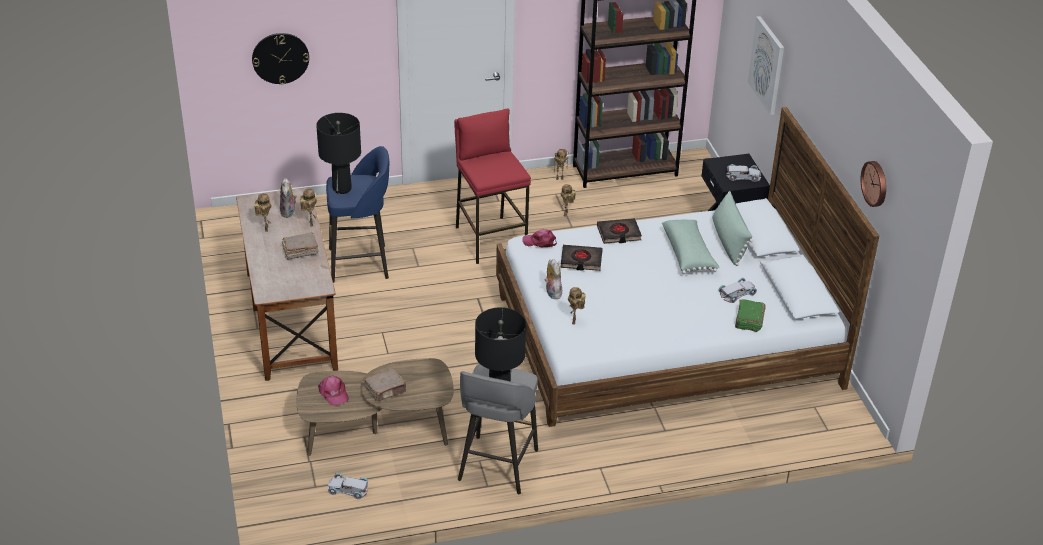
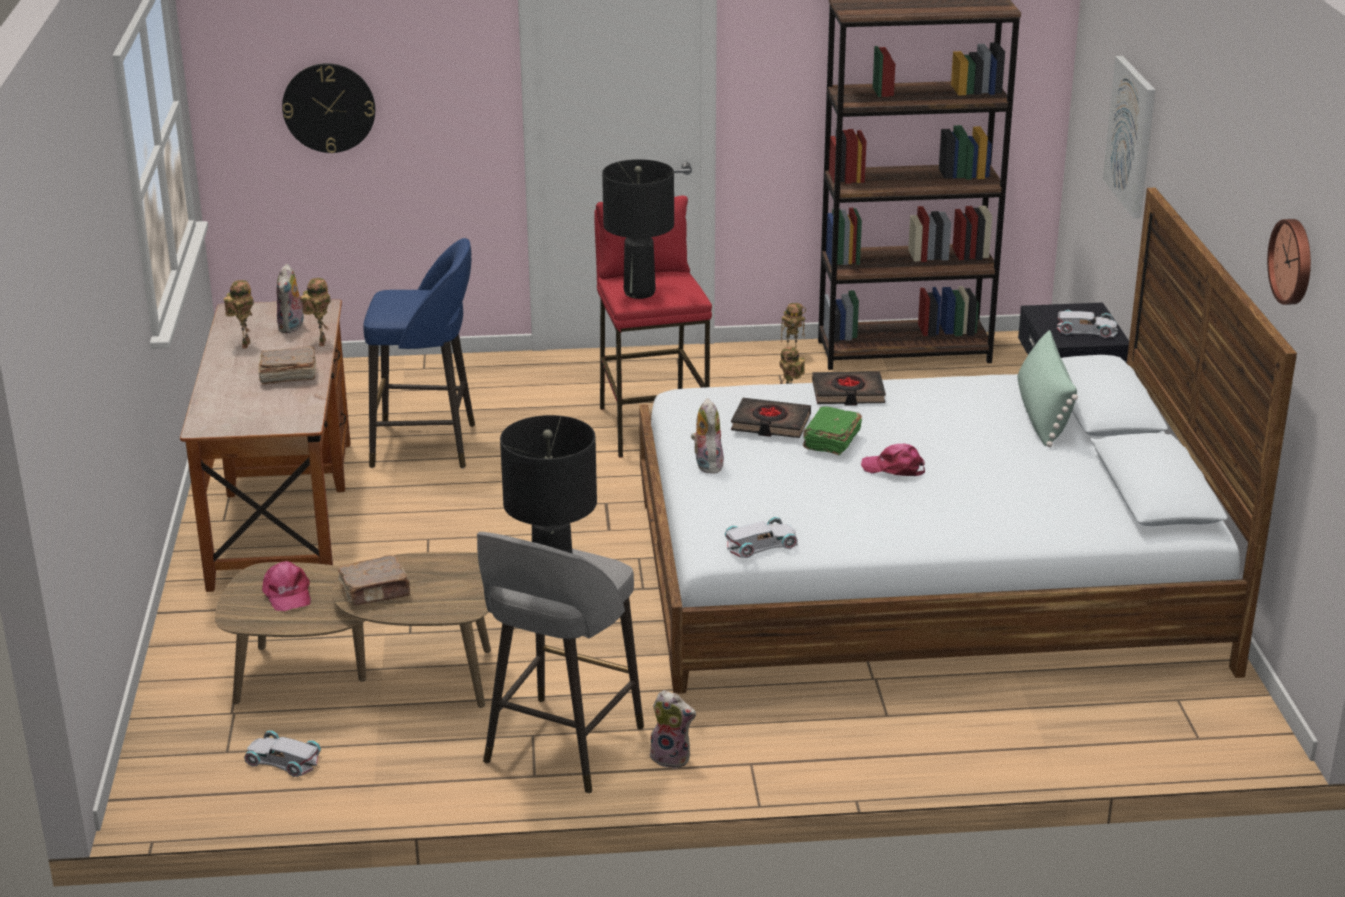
camera: 10 degrees right, 10 degrees down
black table lamp [316,113,361,194] -> black table lamp moved to [602,159,674,299]
pink cap [522,229,557,247] -> pink cap moved to [861,444,925,476]
toy robot [568,287,586,324] -> none
green pillow [662,220,720,274] -> none
white toy car [718,278,757,303] -> white toy car moved to [724,517,798,558]
green book [735,300,766,332] -> green book moved to [803,407,862,455]
none -> plush toy [650,690,696,769]

